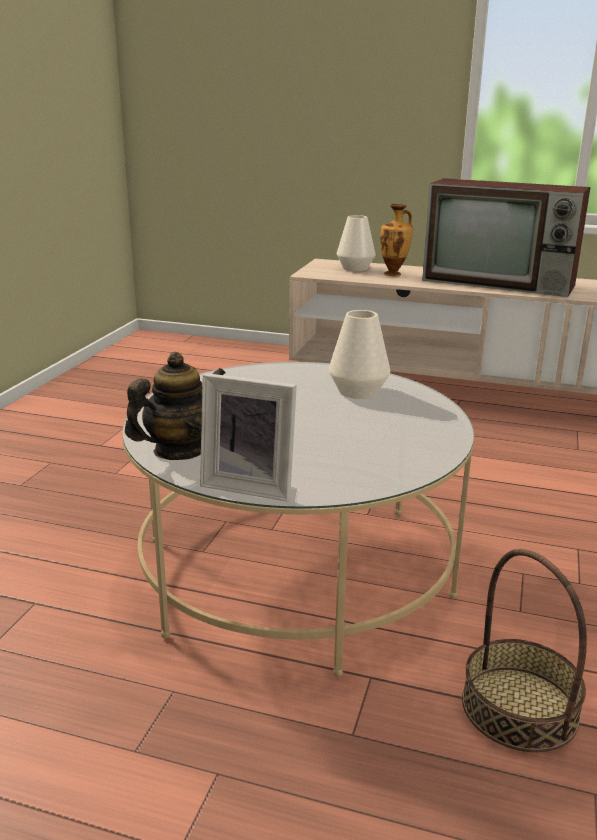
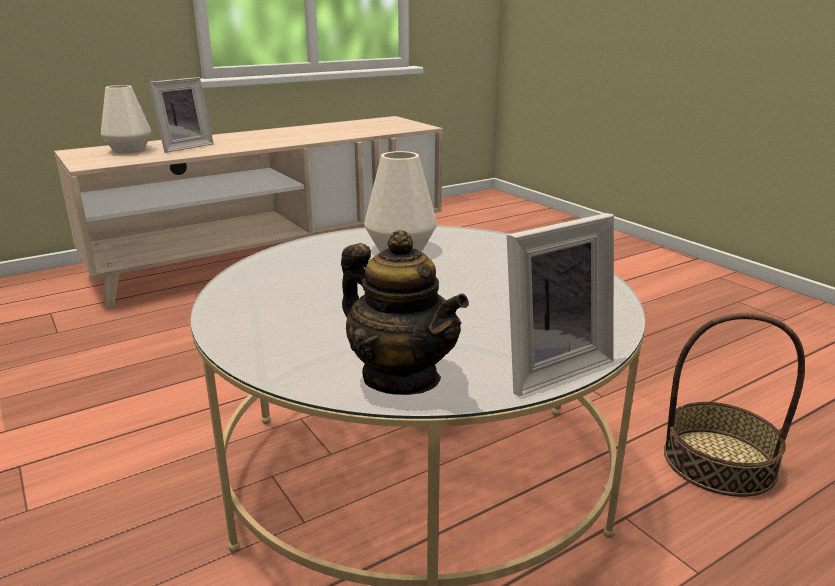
camera: 50 degrees left, 0 degrees up
teapot [125,352,226,460] -> teapot turned 135 degrees clockwise [341,230,469,395]
vase [380,204,413,276] -> picture frame [148,77,214,153]
television [422,178,591,297] -> none

